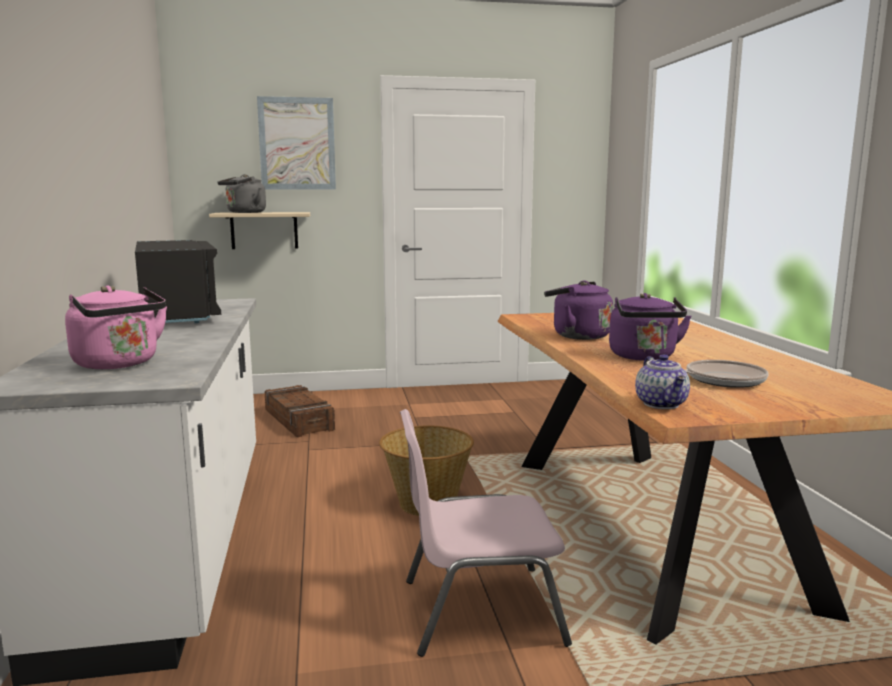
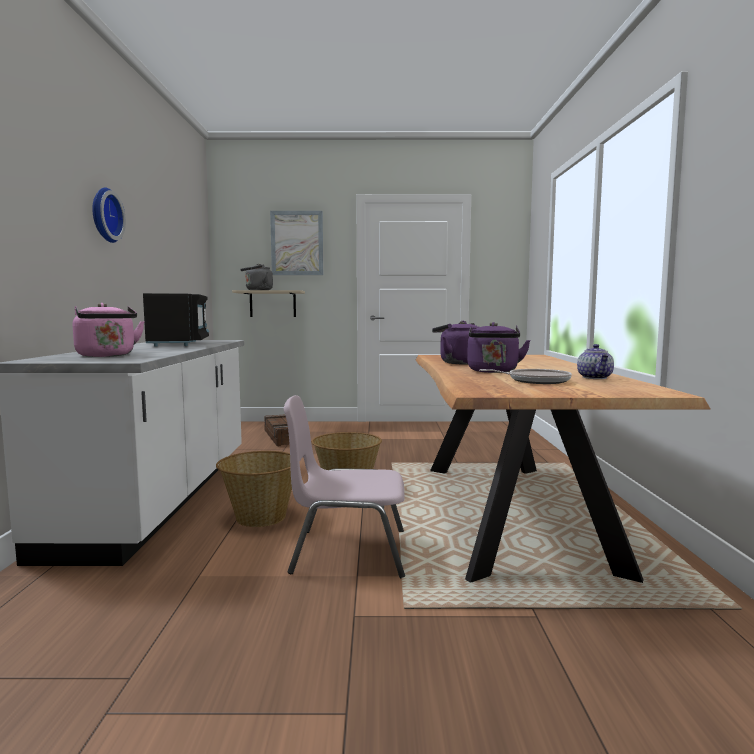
camera: 10 degrees right, 5 degrees down
teapot [635,354,690,409] -> teapot moved to [577,344,614,379]
none -> wall clock [92,187,126,243]
none -> basket [216,451,292,527]

